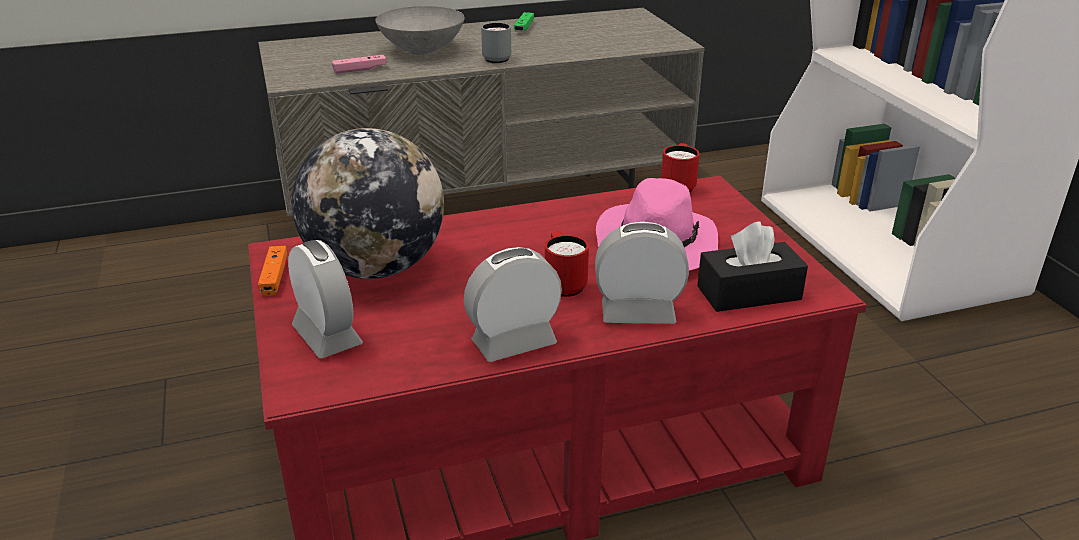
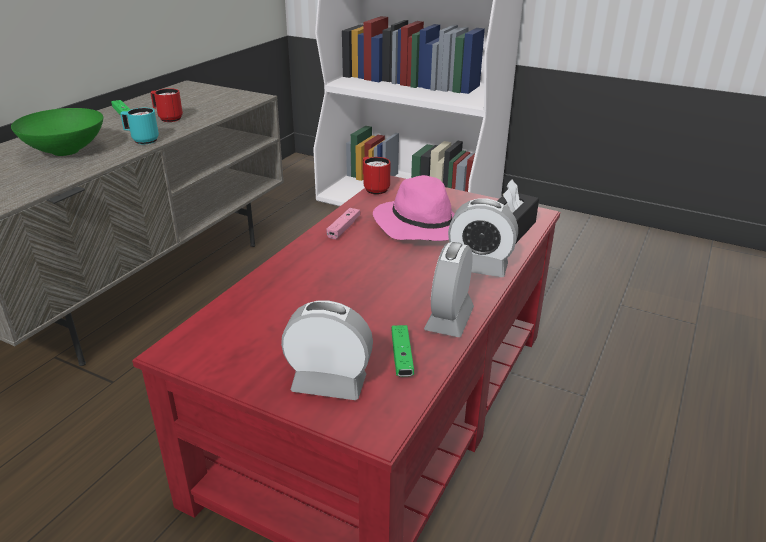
camera: 45 degrees left, 0 degrees up
orange game controller [258,246,288,296] -> none
globe [292,128,444,279] -> none
pink game controller [332,55,387,74] -> pink game controller moved to [326,208,360,239]
grey bowl [375,6,465,55] -> green bowl [11,108,103,156]
grey mug [481,22,511,64] -> turquoise mug [120,108,159,144]
red mug [545,231,589,297] -> red mug moved to [150,88,183,122]
alarm clock [595,222,689,324] -> alarm clock turned 120 degrees counterclockwise [448,198,518,277]
none -> green game controller [392,325,414,377]

